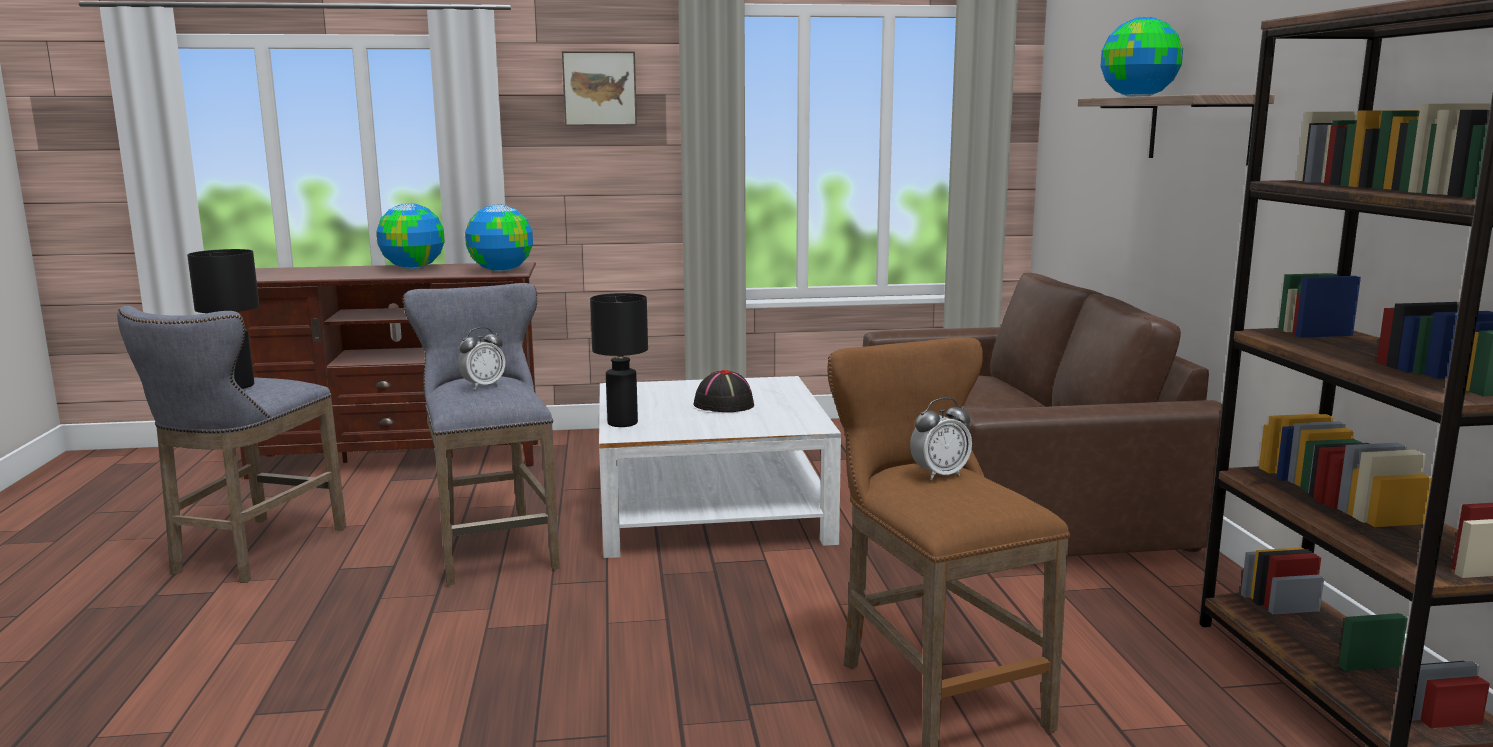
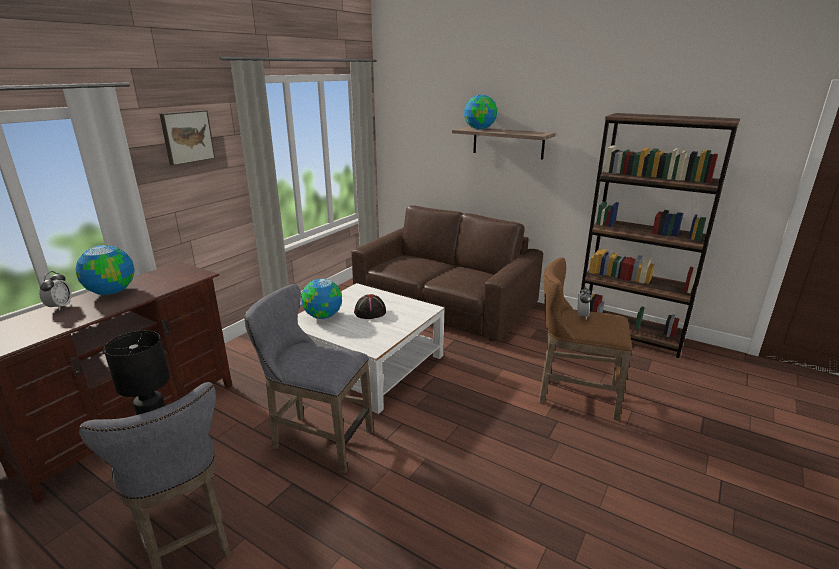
camera: 50 degrees left, 10 degrees up
alarm clock [458,327,505,390] -> alarm clock moved to [39,271,71,310]
globe [465,205,533,272] -> globe moved to [301,279,342,319]
black table lamp [590,293,648,427] -> none

